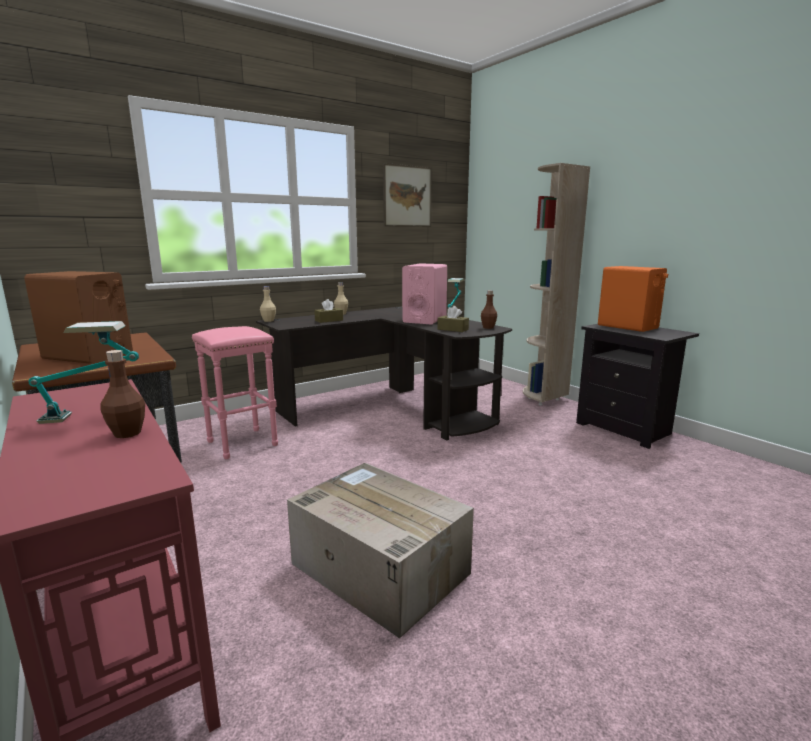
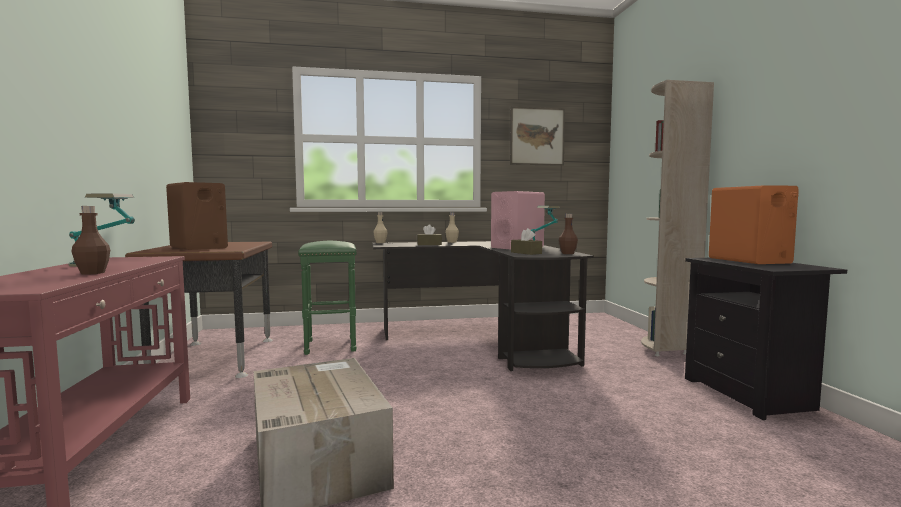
camera: 25 degrees right, 10 degrees down
pink stool [192,326,278,459] -> green stool [298,241,357,355]

